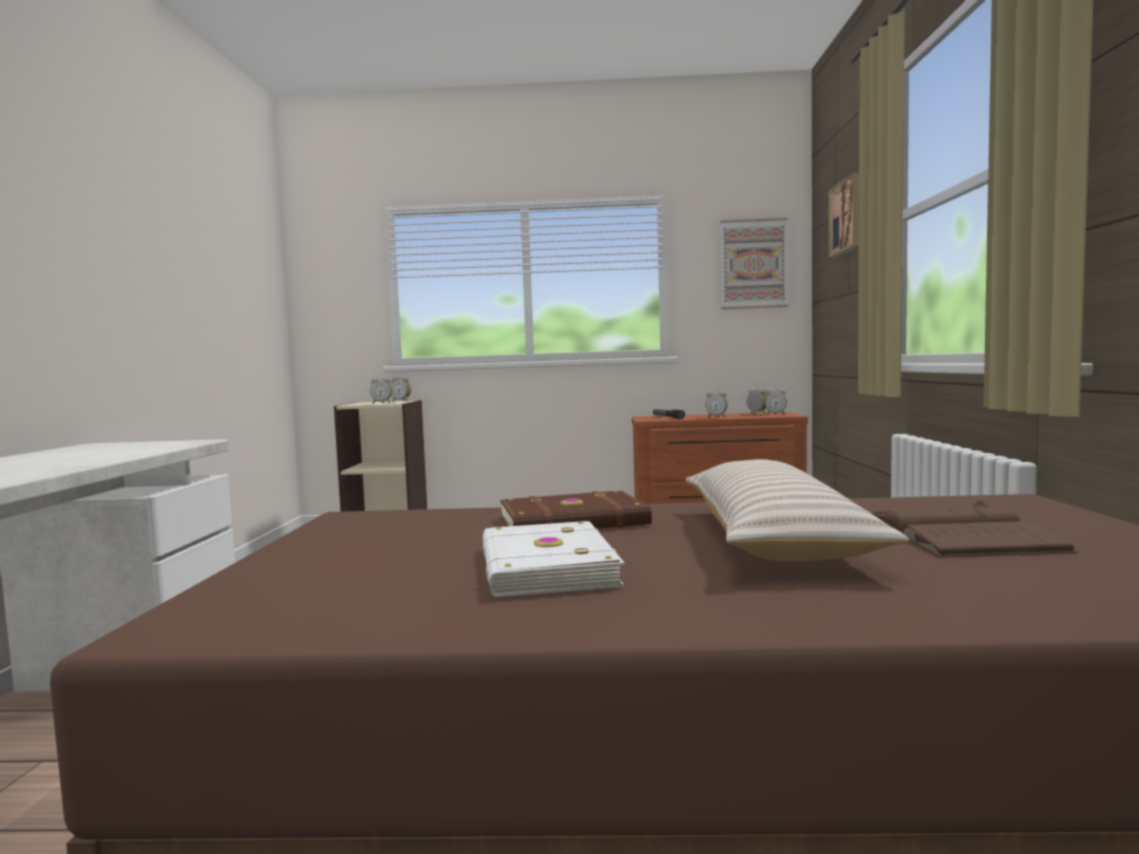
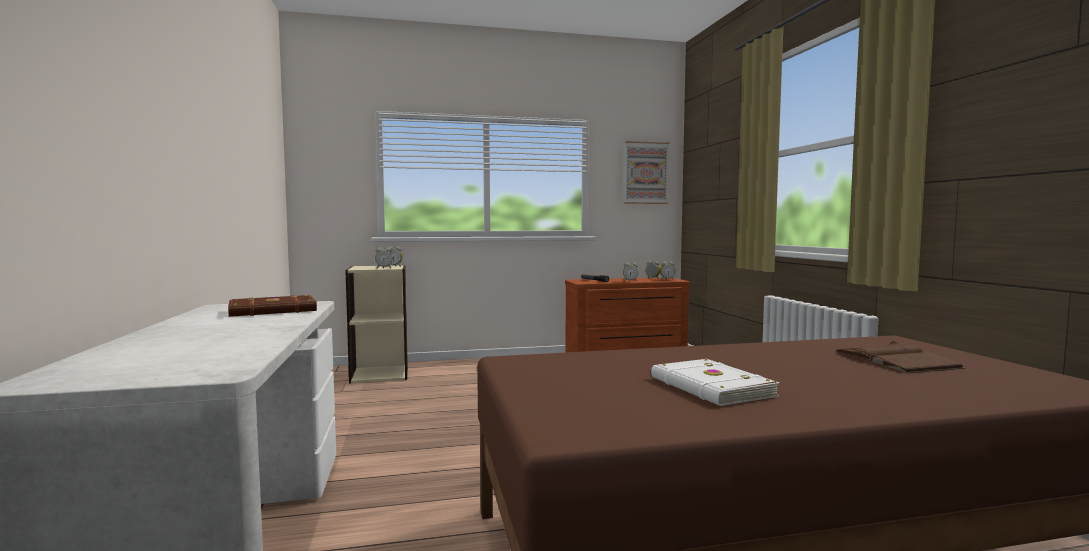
camera: 15 degrees left, 0 degrees up
brown book [500,490,652,529] -> brown book moved to [228,295,317,317]
beige pillow [686,459,909,561] -> none
picture [829,173,859,257] -> none

